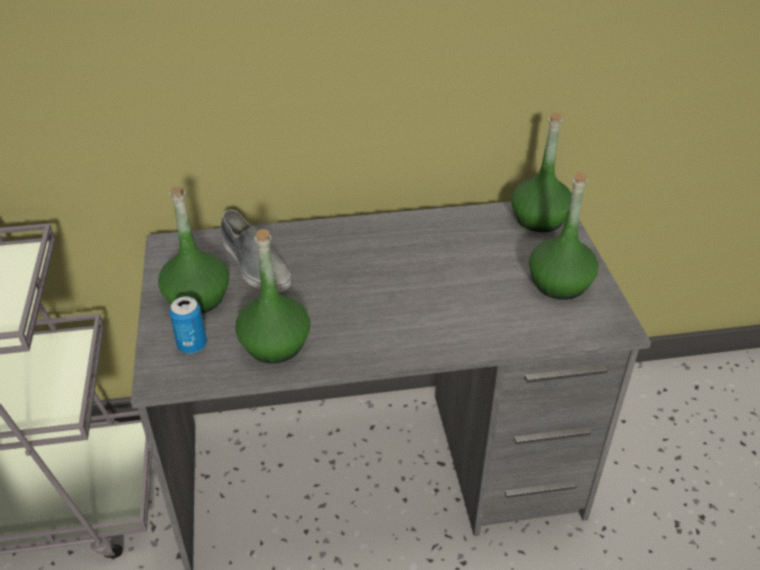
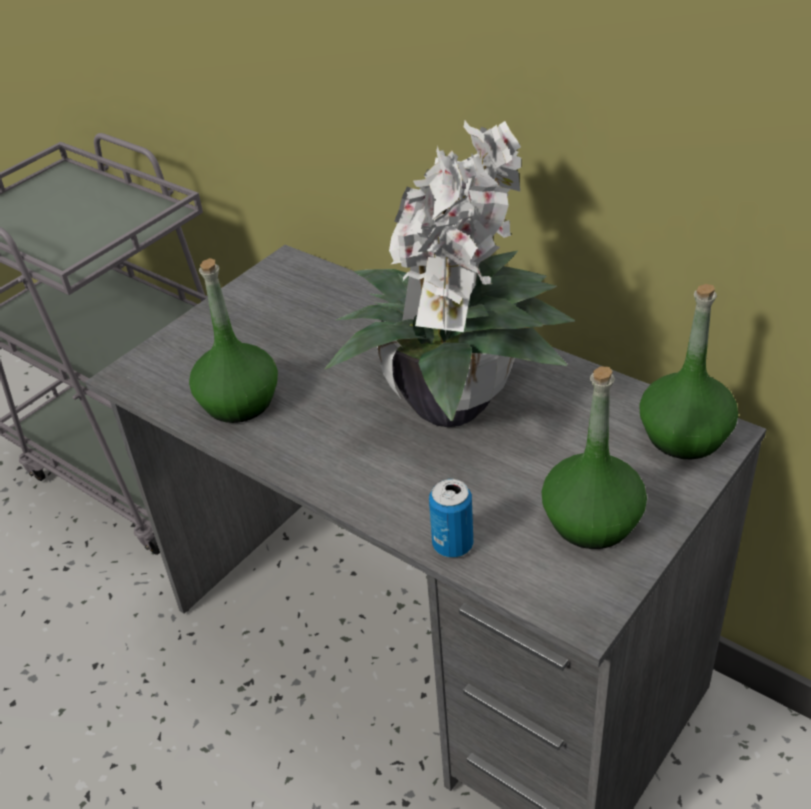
camera: 50 degrees right, 0 degrees up
green bottle [158,187,229,313] -> none
can [169,296,207,354] -> can moved to [429,479,473,558]
grey shoe [220,210,291,292] -> none
none -> potted plant [324,121,575,427]

